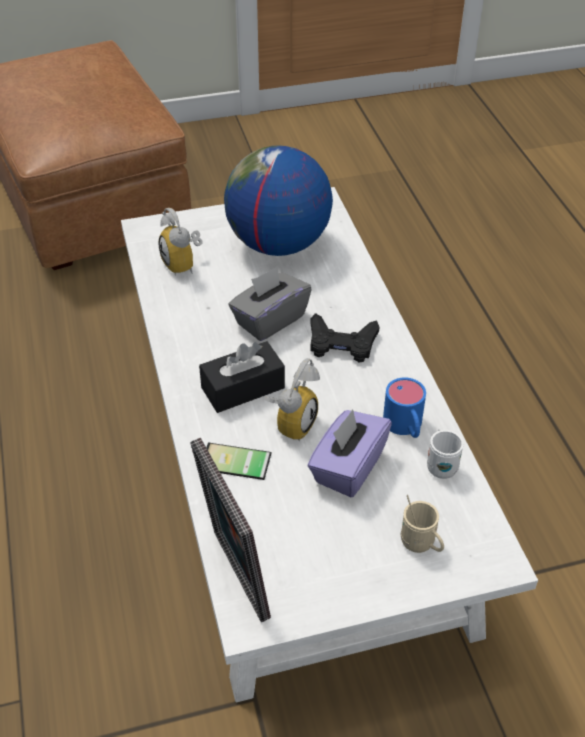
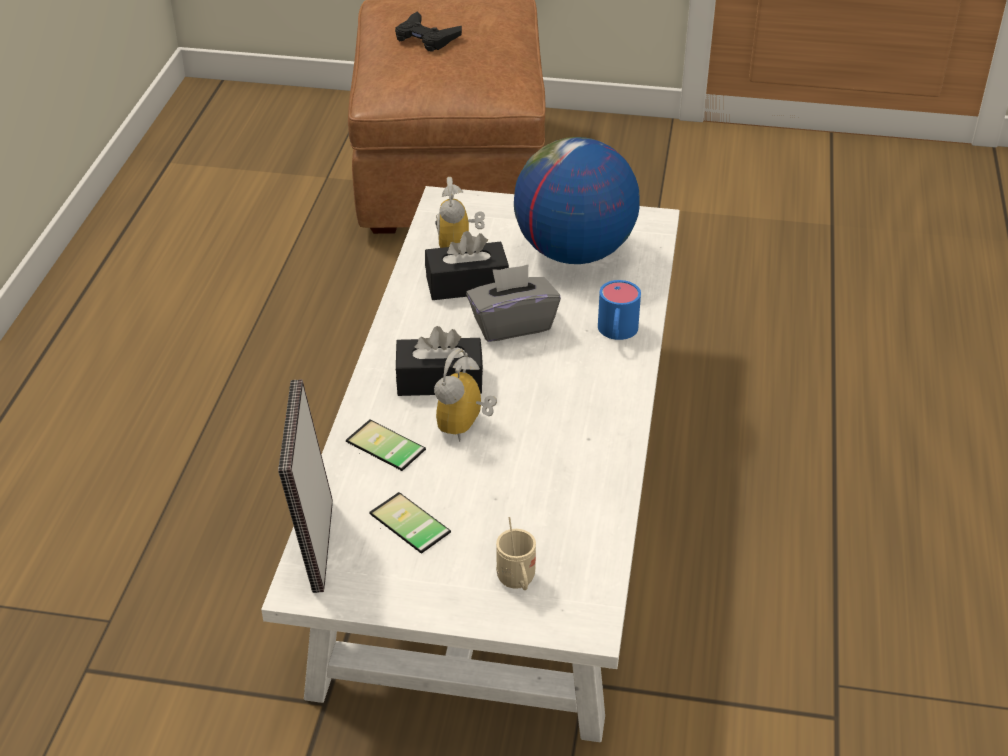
camera: 25 degrees right, 5 degrees down
alarm clock [264,358,320,441] -> alarm clock turned 150 degrees clockwise [434,349,497,442]
purple tissue box [308,409,392,497] -> none
black game controller [310,313,380,362] -> black game controller moved to [395,11,462,52]
blue mug [383,377,426,438] -> blue mug moved to [598,280,641,340]
white mug [427,429,464,479] -> none
none -> phone [369,492,451,554]
none -> black tissue box [425,231,509,300]

